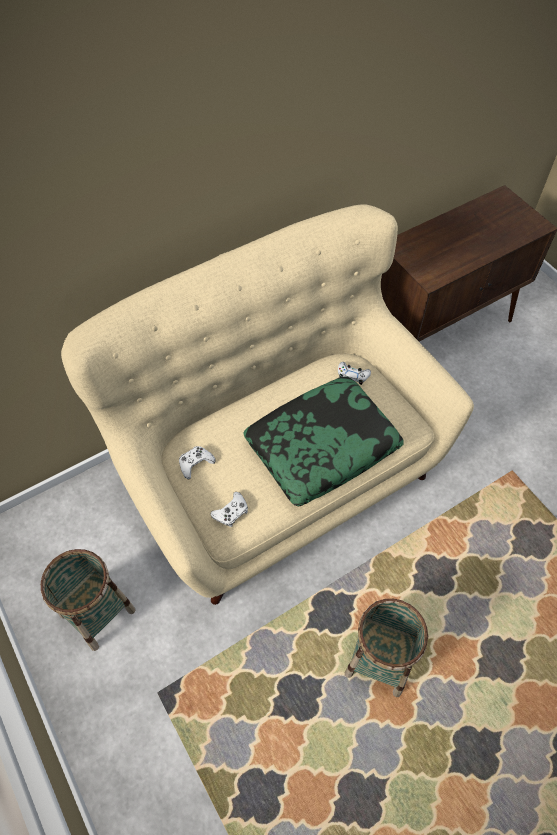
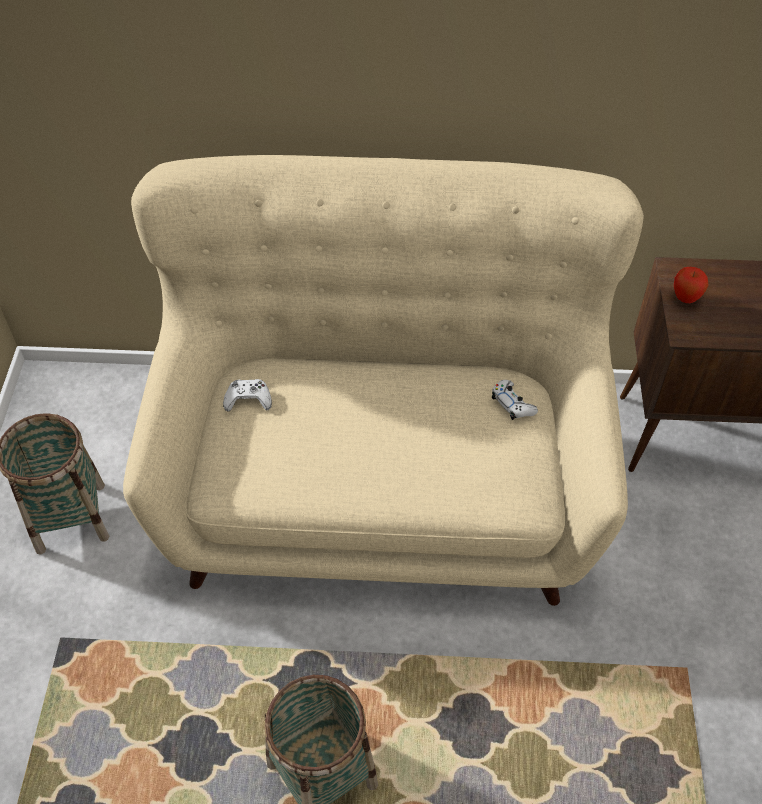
camera: 35 degrees right, 5 degrees down
white game controller [210,492,248,527] -> none
pillow [244,376,403,506] -> none
none -> apple [674,267,709,303]

